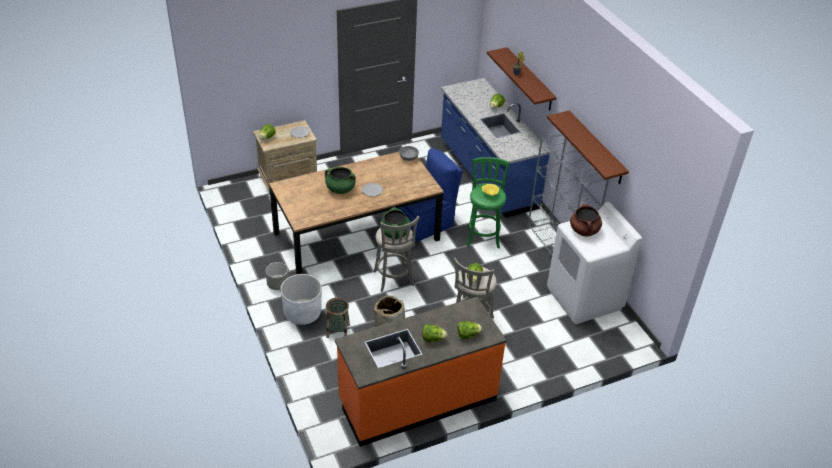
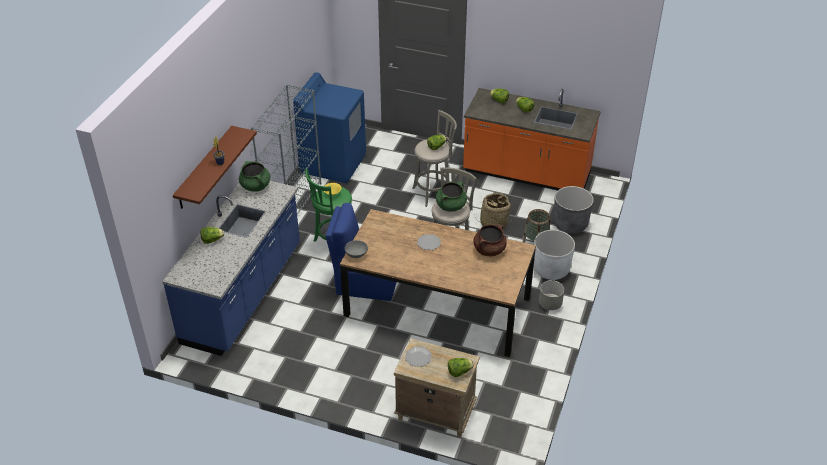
camera: 135 degrees left, 0 degrees up
green cooking pot [325,167,356,194] -> green cooking pot moved to [239,161,270,192]
brown shelf [547,111,629,184] -> none
white washing machine [547,202,642,324] -> blue washing machine [293,72,366,183]
brown cooking pot [570,203,602,237] -> brown cooking pot moved to [473,224,507,256]
none -> grey planter [553,186,594,234]

